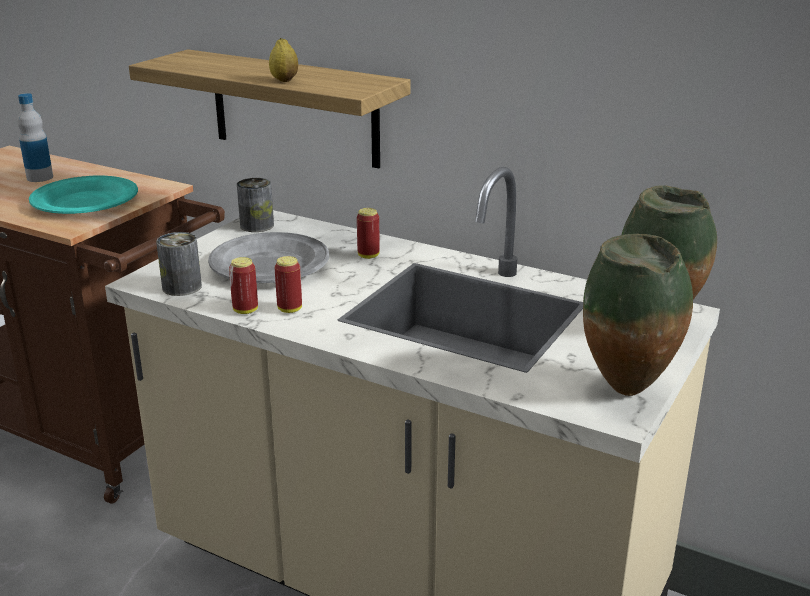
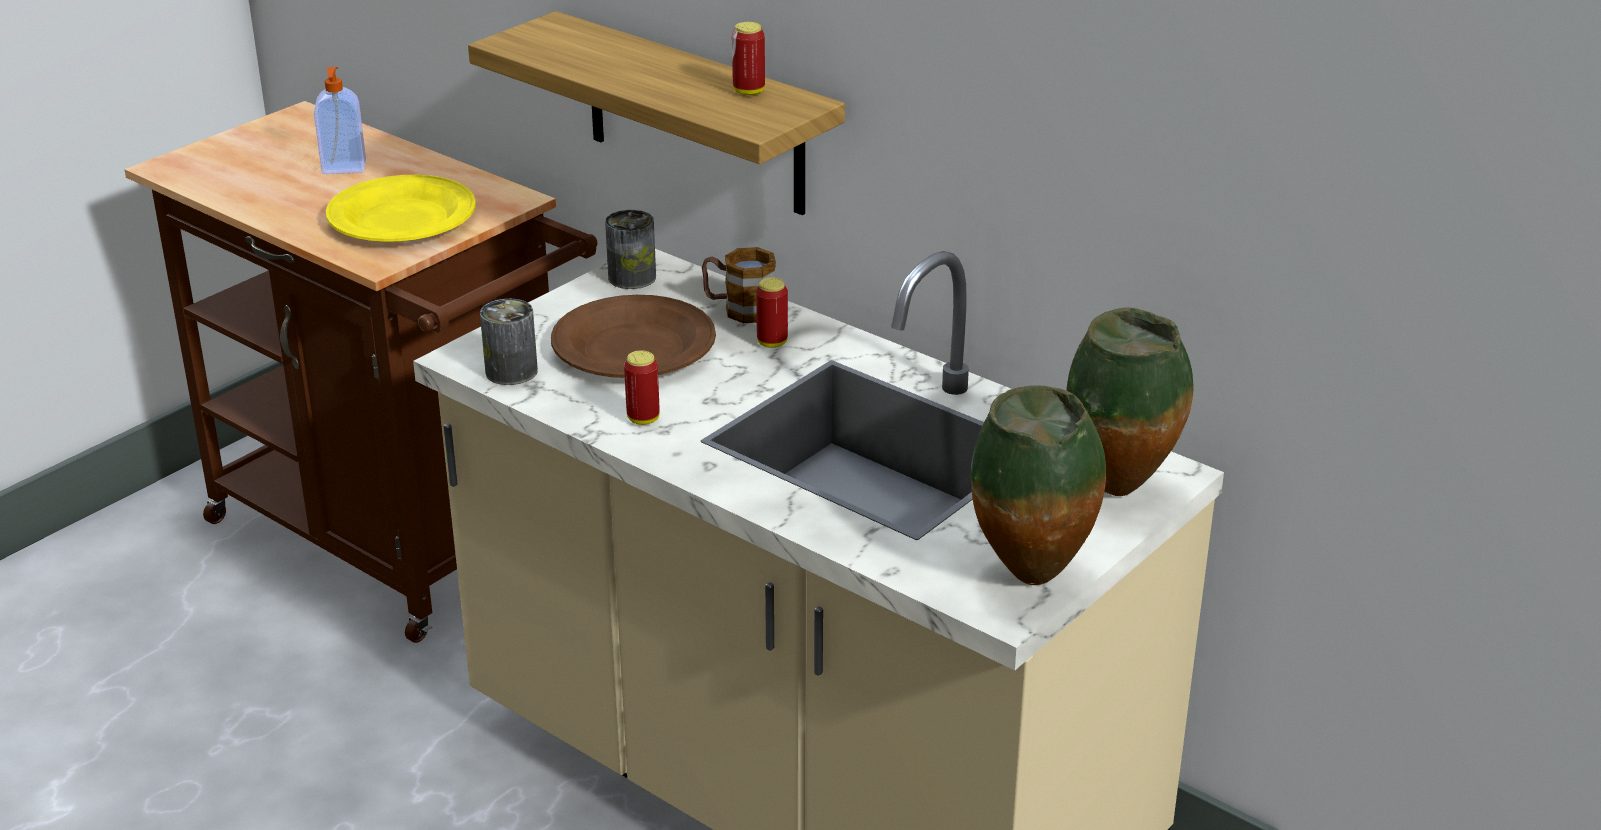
camera: 10 degrees right, 5 degrees up
bottle [17,93,53,182] -> soap dispenser [314,67,366,174]
turquoise plate [29,176,138,214] -> yellow plate [326,175,476,242]
grey plate [208,232,329,283] -> brown plate [551,295,716,378]
can [229,257,258,314] -> can moved to [732,22,765,95]
lemon [269,38,298,82] -> none
none -> mug [702,247,776,323]

